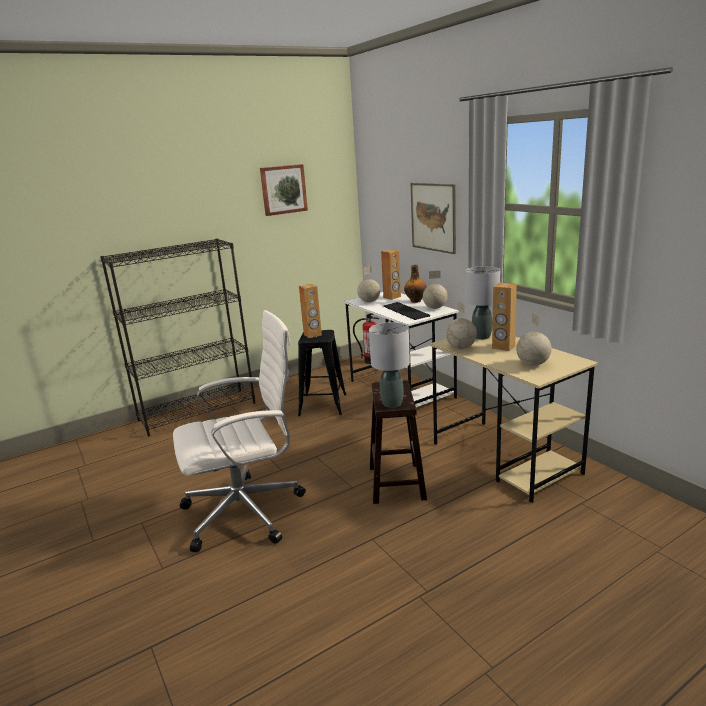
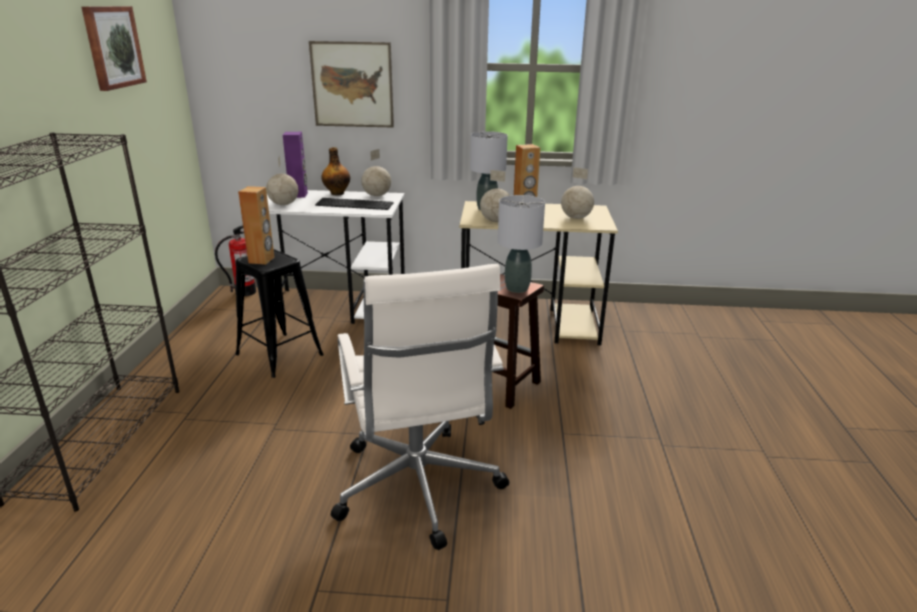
camera: 55 degrees left, 5 degrees up
white office chair [173,310,306,552] -> white office chair turned 150 degrees clockwise [331,264,509,550]
brown speaker [381,249,401,300] -> purple speaker [283,132,308,198]

